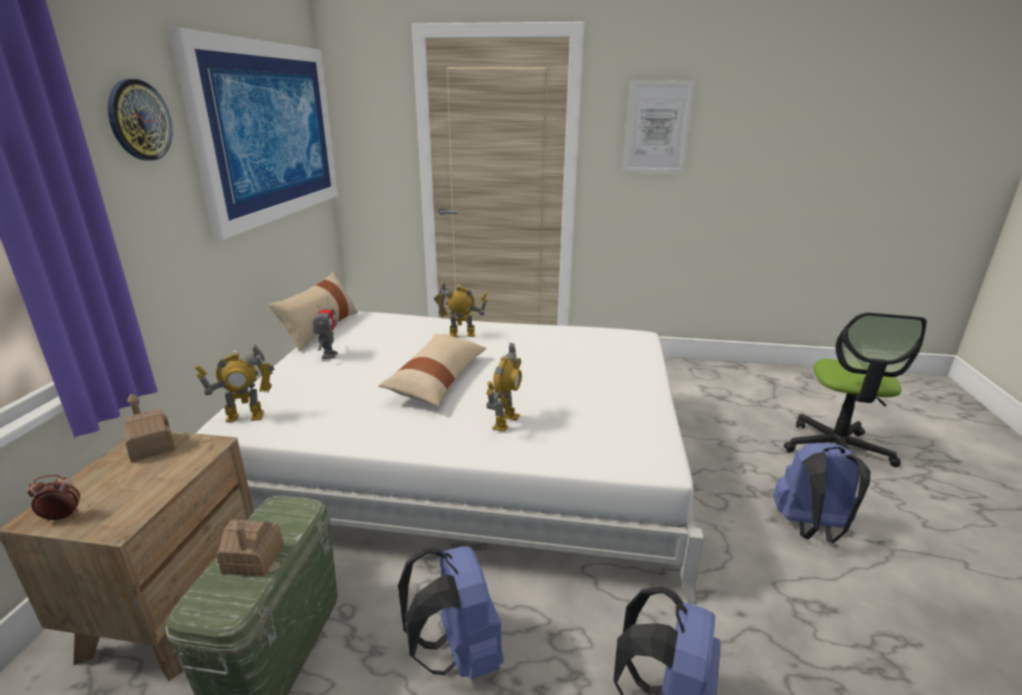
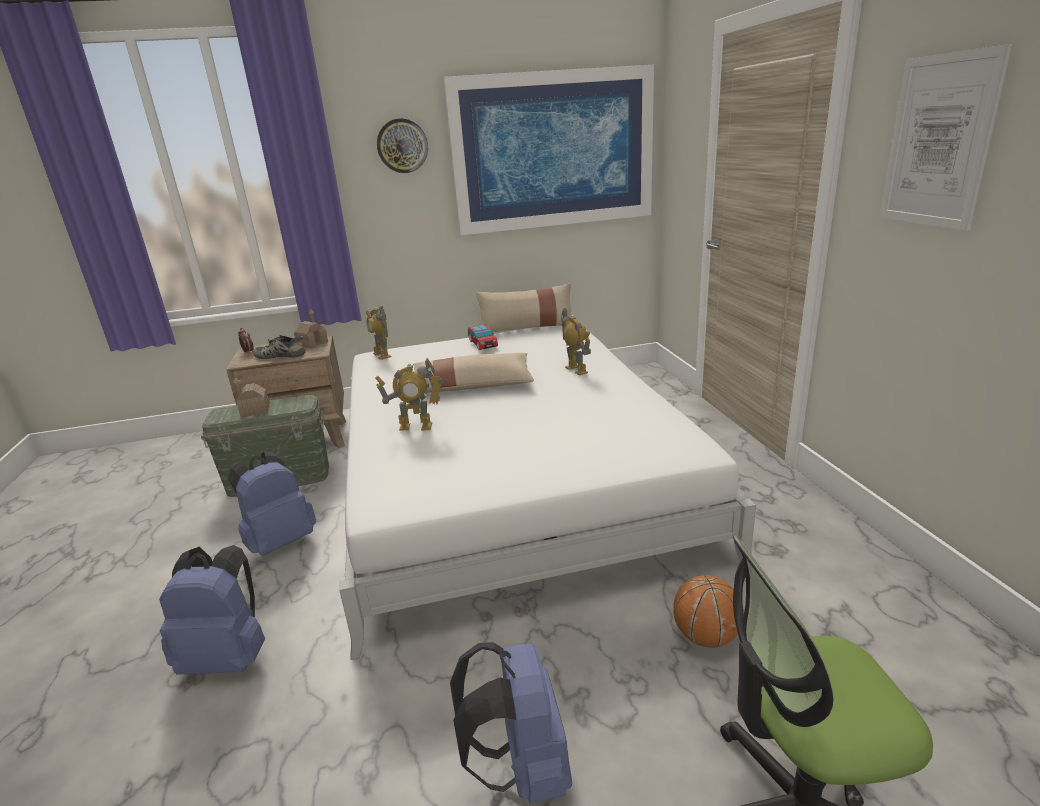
camera: 70 degrees right, 0 degrees up
toy robot [312,297,338,359] -> toy car [468,324,498,350]
none -> shoe [253,335,306,359]
none -> basketball [673,575,744,648]

